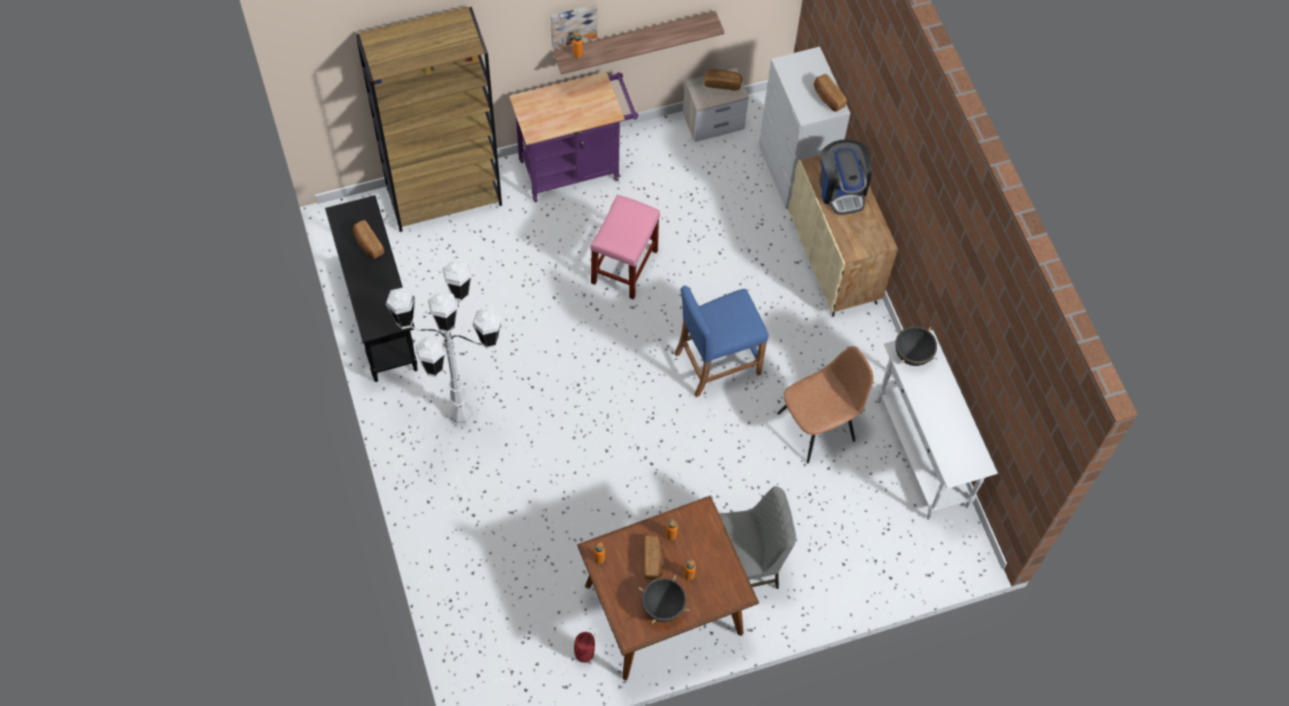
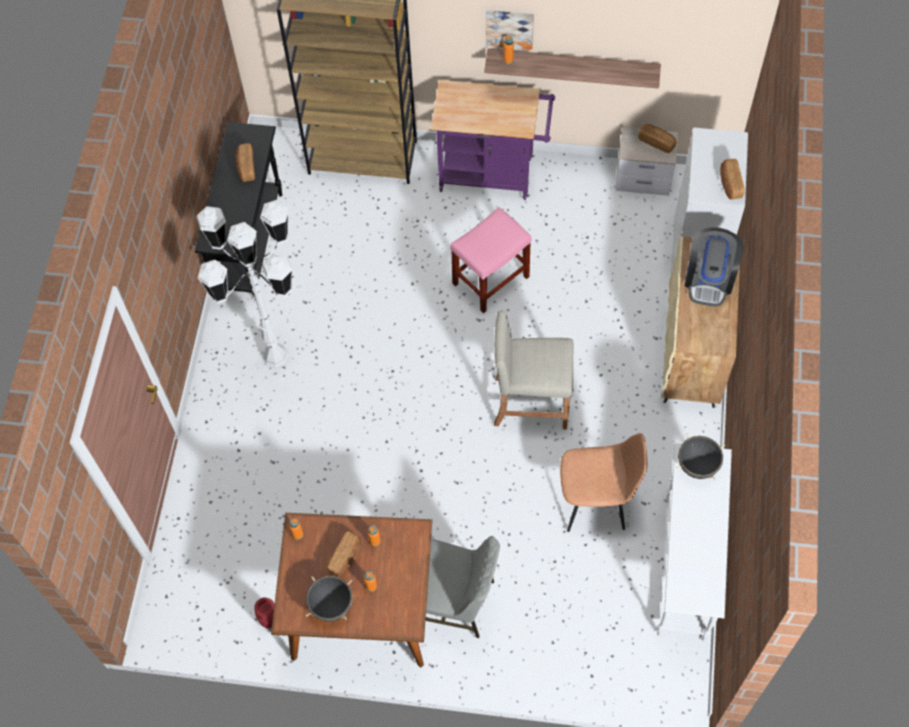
camera: 30 degrees right, 0 degrees up
blue stool [675,285,768,397] -> beige stool [494,311,573,429]

